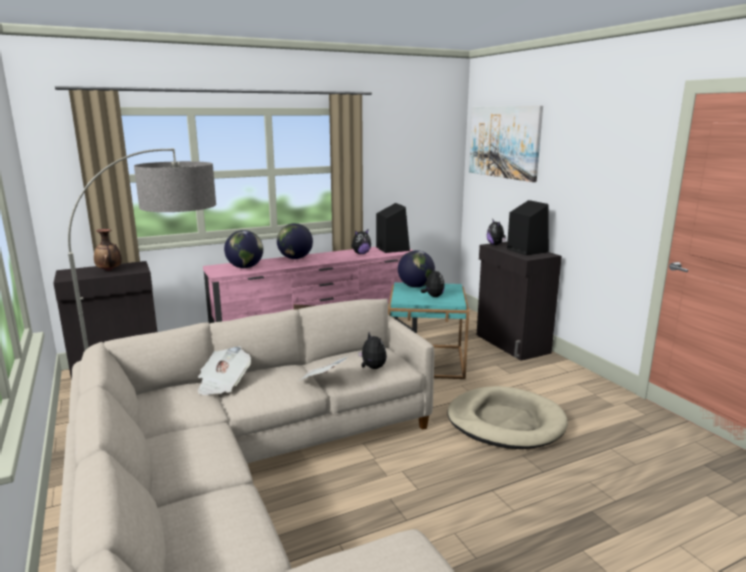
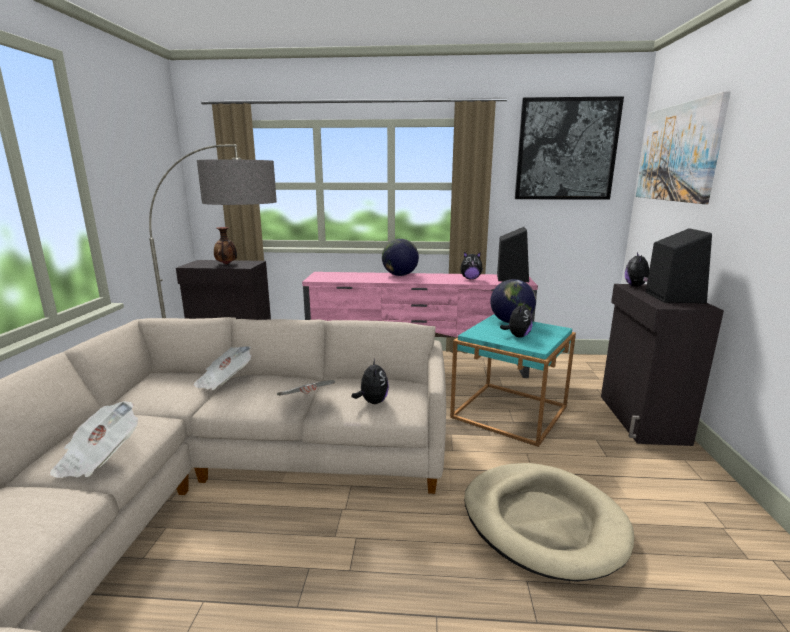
camera: 30 degrees right, 0 degrees up
globe [224,230,263,268] -> none
none -> newspaper [50,401,138,478]
none -> picture [515,96,624,200]

